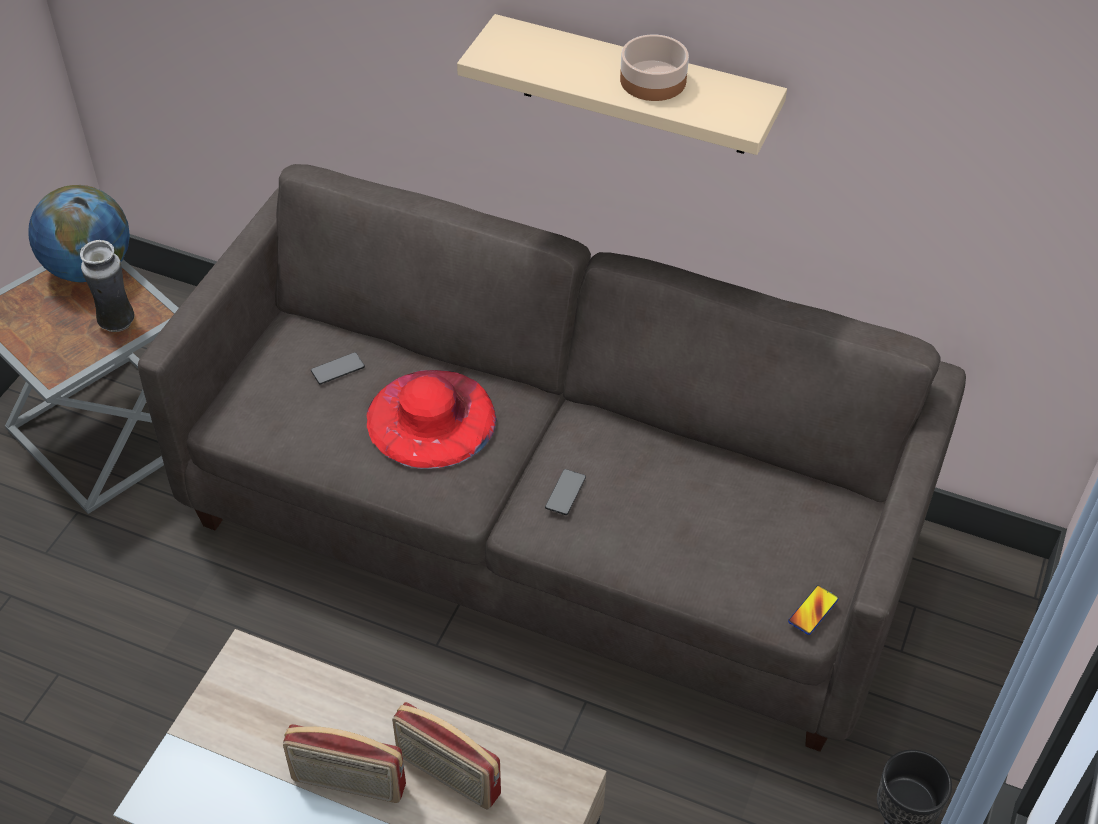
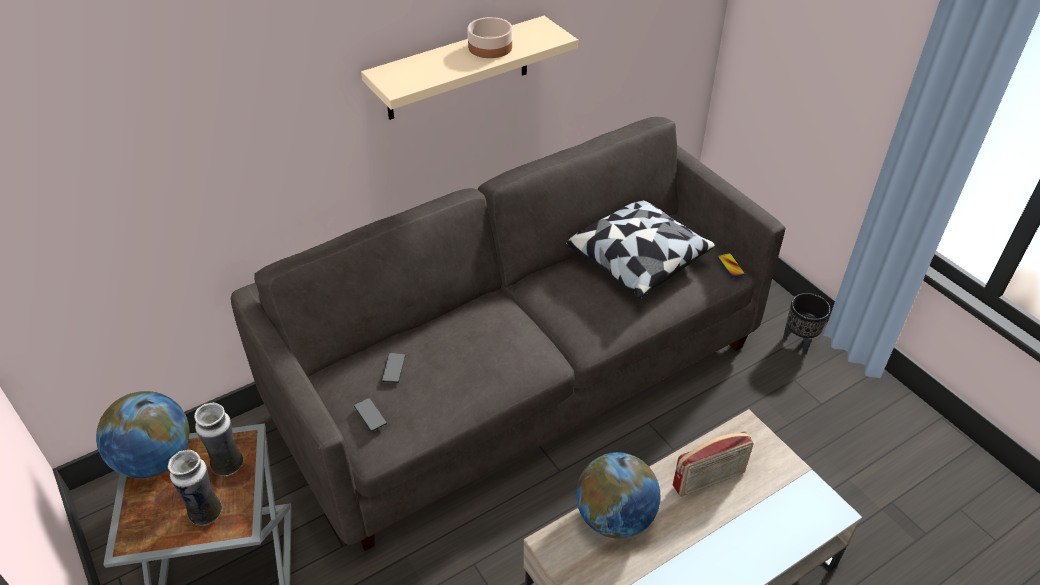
camera: 55 degrees left, 5 degrees down
radio [283,724,406,803] -> none
red hat [367,370,497,469] -> none
phone [545,469,586,515] -> phone moved to [354,398,387,431]
none -> vase [168,450,222,526]
none -> pillow [566,200,715,299]
none -> globe [576,452,660,539]

